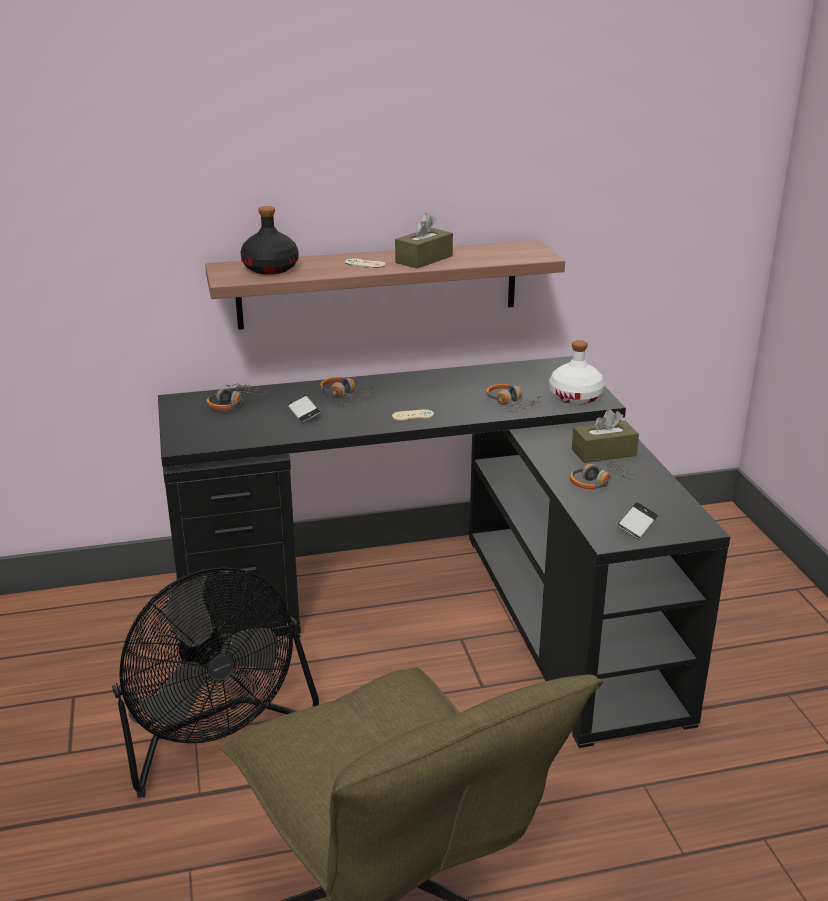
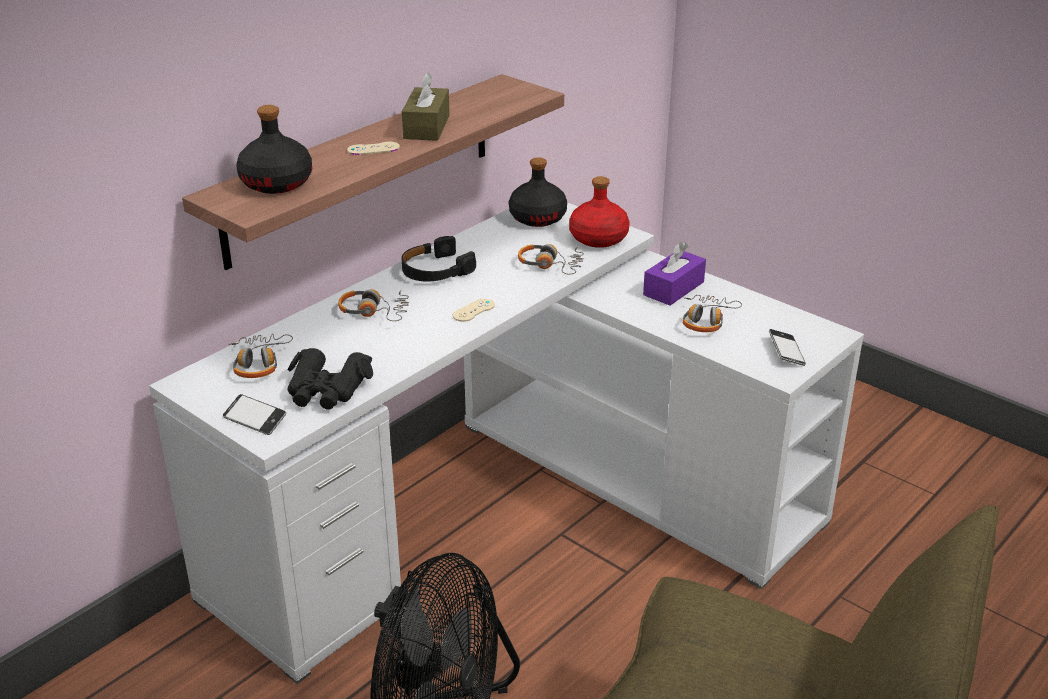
camera: 35 degrees left, 5 degrees up
black desk [158,356,730,748] -> white desk [149,202,864,684]
phone [287,395,321,423] -> phone moved to [223,394,286,435]
white bottle [549,340,604,405] -> red bottle [569,176,629,248]
brown tissue box [572,409,639,463] -> purple tissue box [643,242,706,305]
none -> black binoculars [288,348,373,409]
none -> black headphones [402,236,476,281]
none -> black bottle [509,157,567,227]

